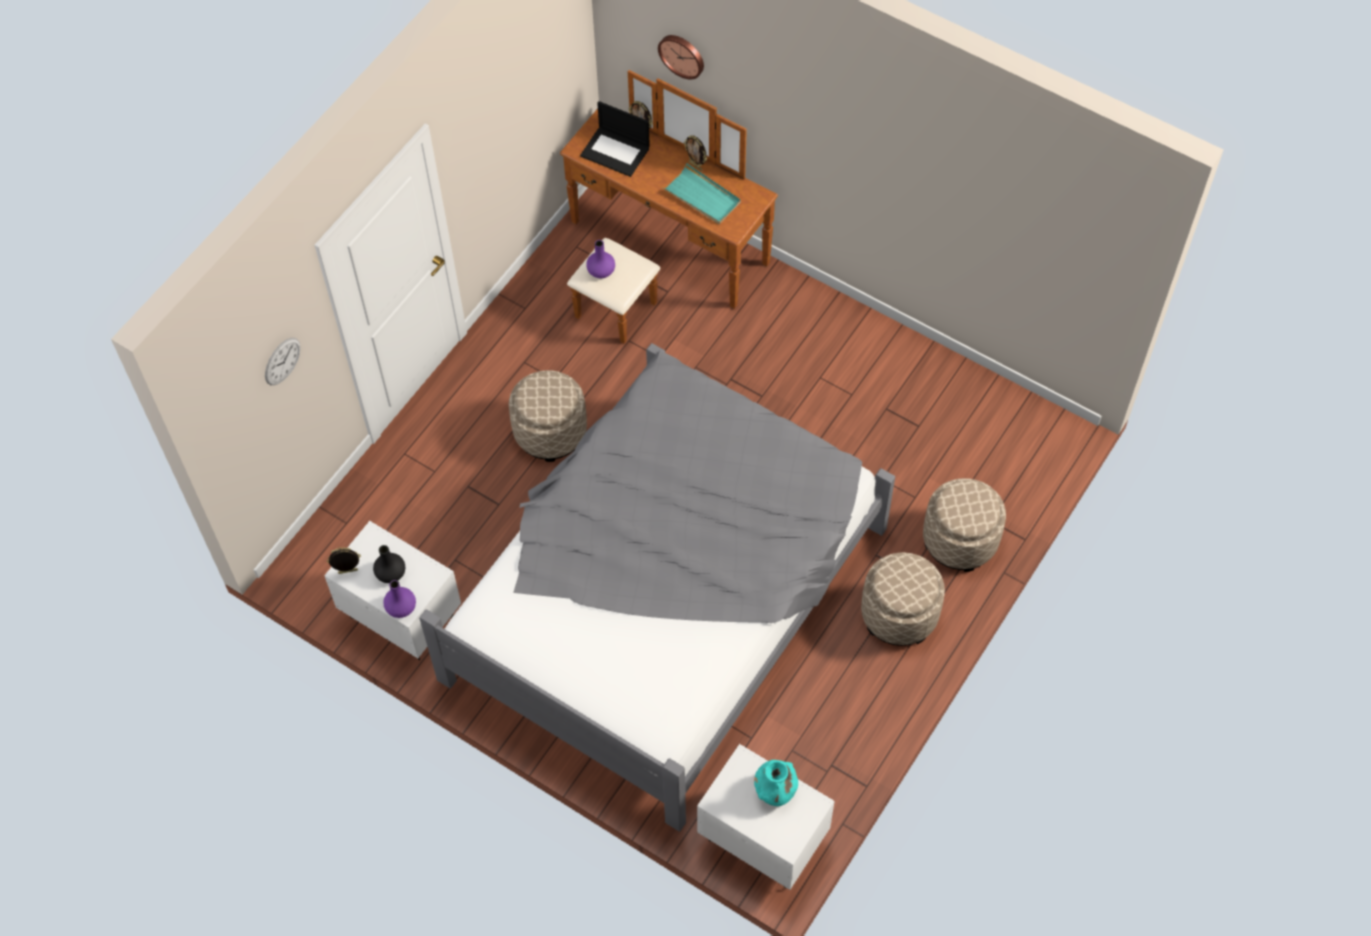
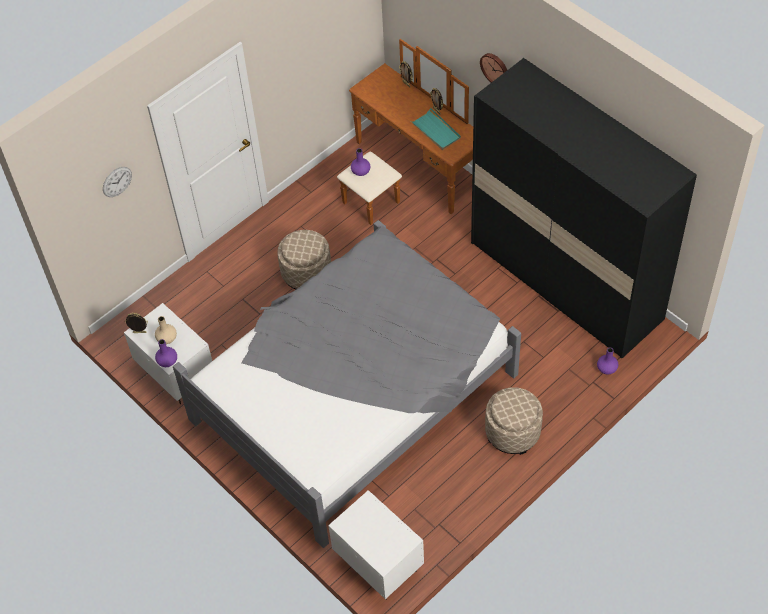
camera: 15 degrees right, 5 degrees down
black vase [373,545,405,583] -> beige vase [155,316,177,344]
laptop [580,101,650,177] -> none
wall clock [658,35,704,79] -> wall clock moved to [480,53,507,83]
turquoise vase [754,760,798,806] -> none
beige ottoman [923,478,1006,572] -> none
none -> black wardrobe [471,58,697,358]
none -> purple vase [597,347,618,374]

